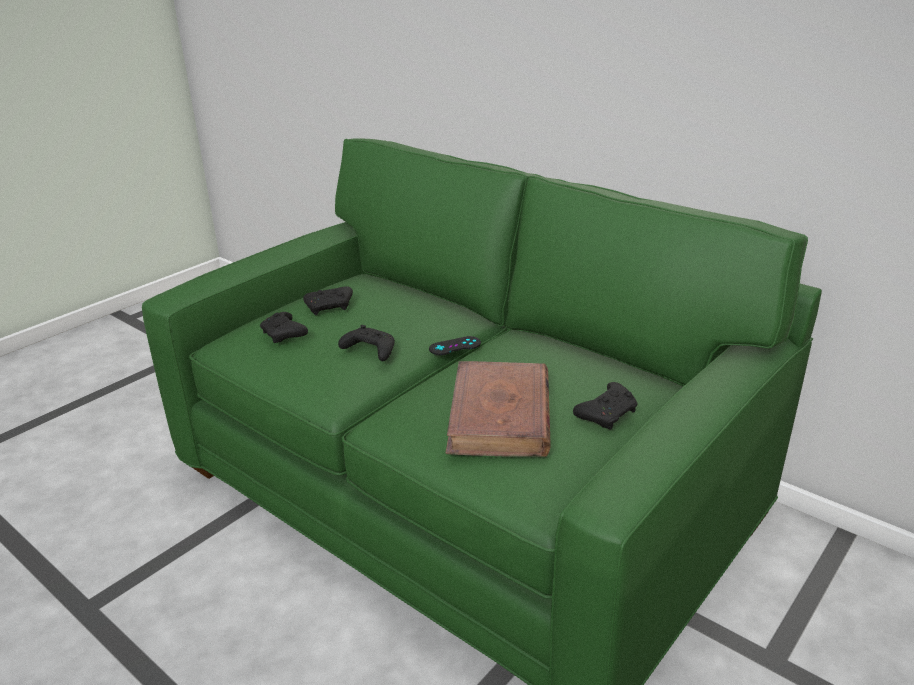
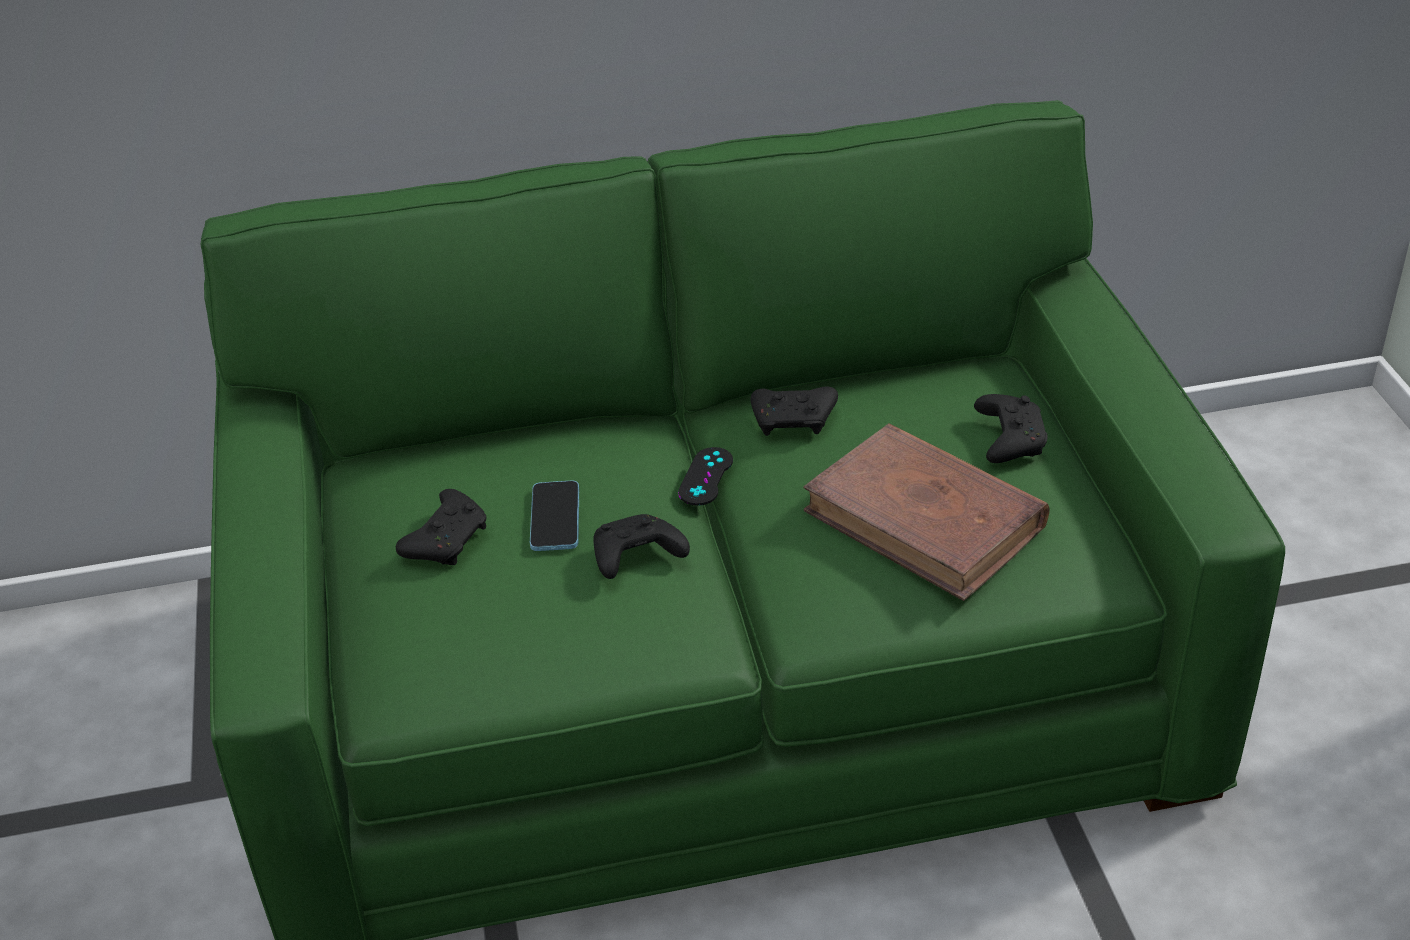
camera: 50 degrees left, 10 degrees up
black game controller [260,312,308,343] -> black game controller moved to [751,387,838,436]
none -> phone [530,480,579,551]

